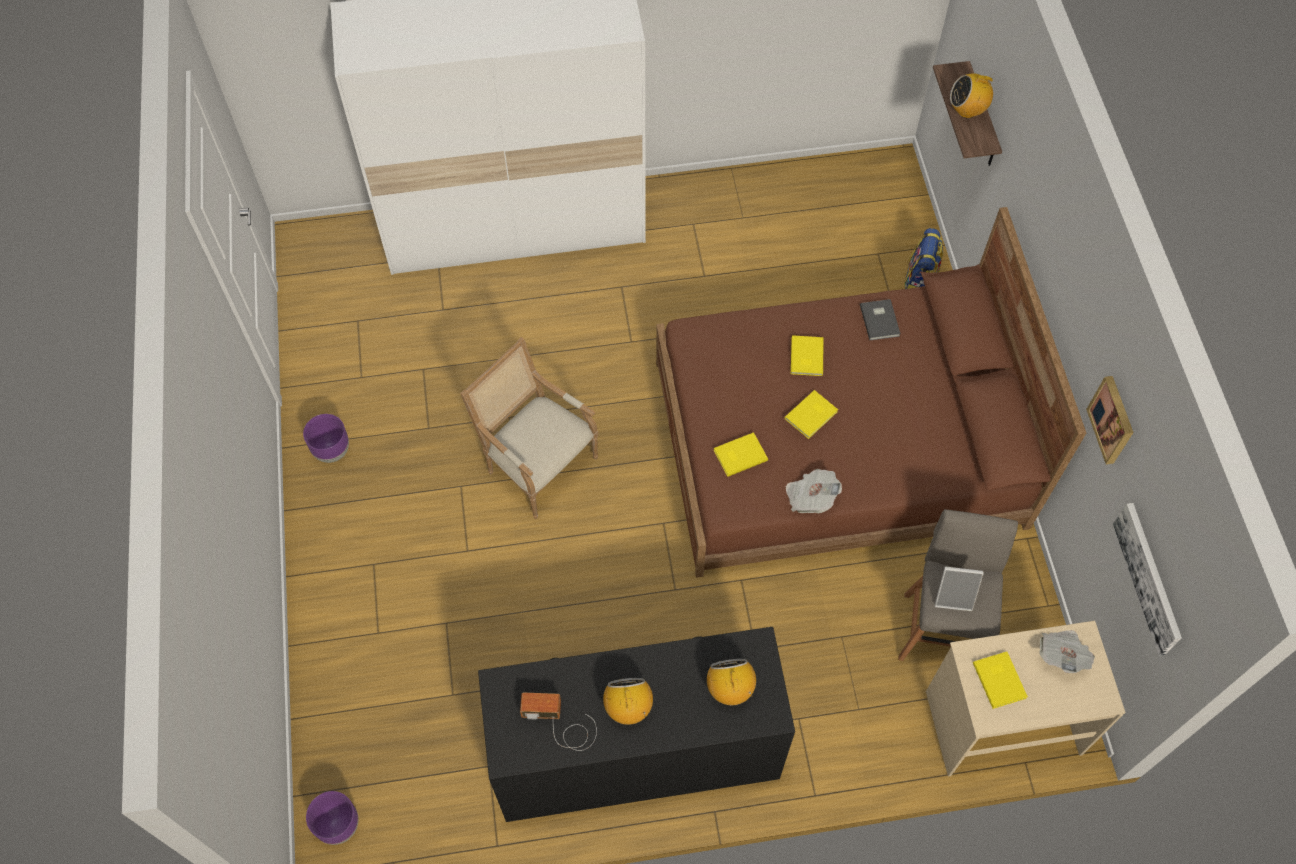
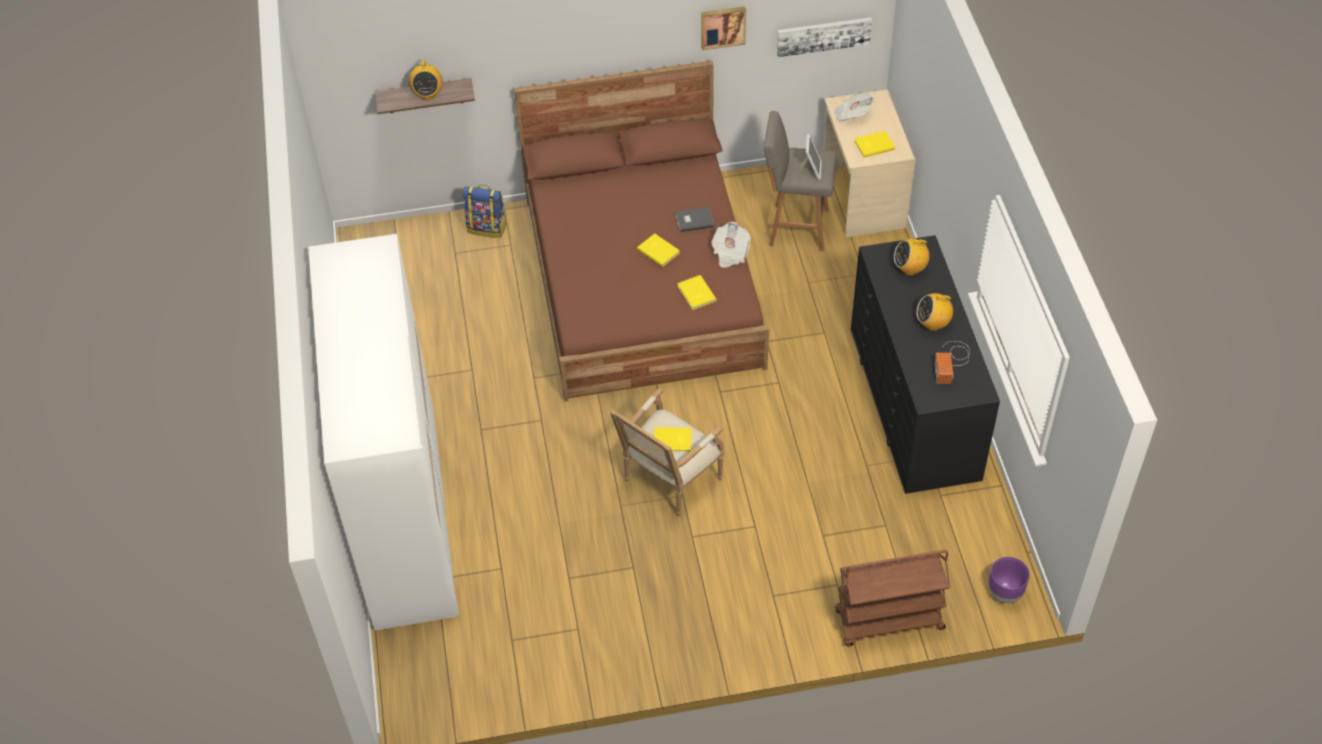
camera: 90 degrees left, 10 degrees down
purple planter [303,414,349,463] -> none
yellow book [791,335,824,376] -> yellow book moved to [654,427,692,453]
grey book [860,299,900,340] -> grey book moved to [676,207,714,232]
none -> brown cart [835,550,951,647]

